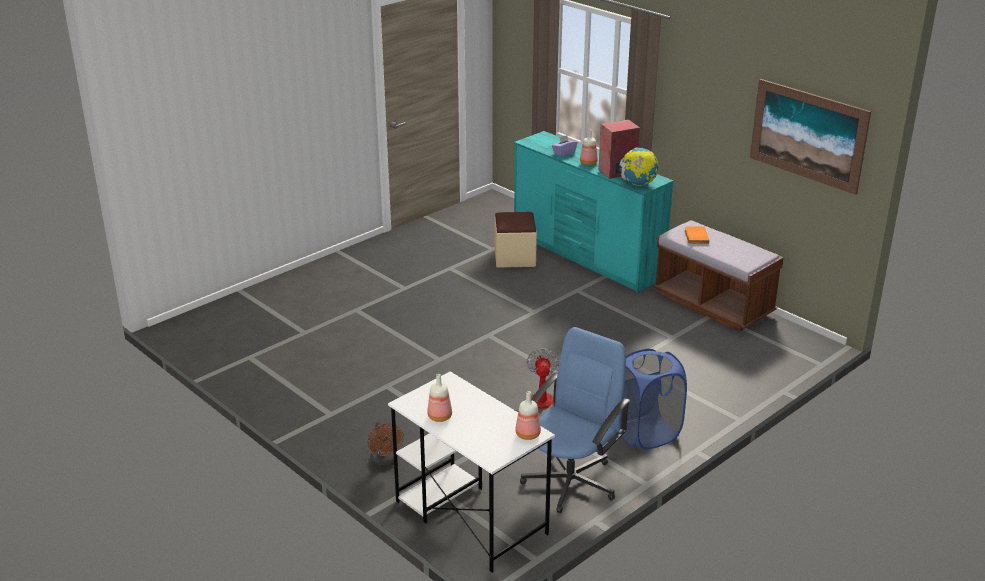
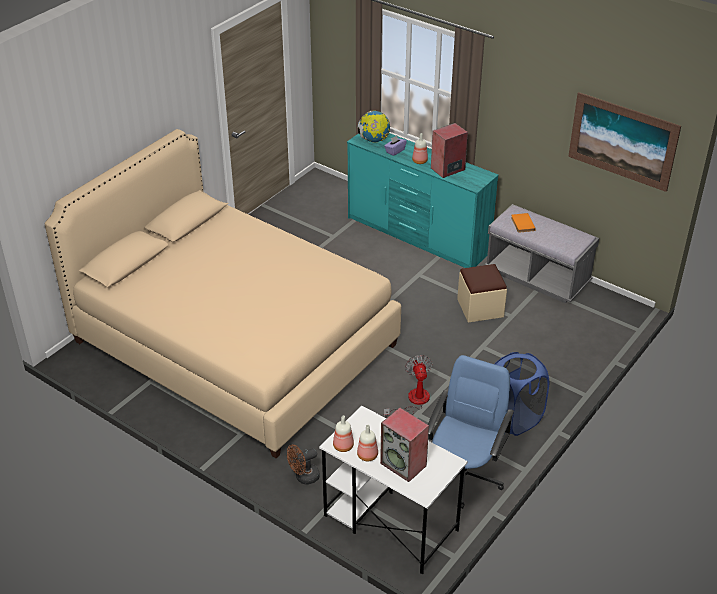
camera: 10 degrees left, 10 degrees up
brown fan [367,421,404,468] -> brown fan turned 90 degrees clockwise [287,444,320,485]
beige ottoman [495,212,537,268] -> beige ottoman moved to [457,264,507,323]
bottle [515,391,541,440] -> bottle moved to [333,415,354,452]
globe [619,147,658,186] -> globe moved to [358,111,390,143]
brown bench [653,220,784,331] -> grey bench [485,204,599,304]
none -> beige bed [45,129,401,458]
none -> speaker [380,407,429,482]

